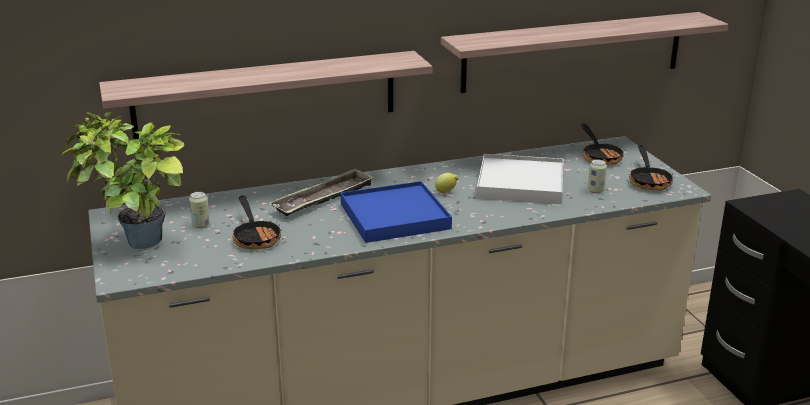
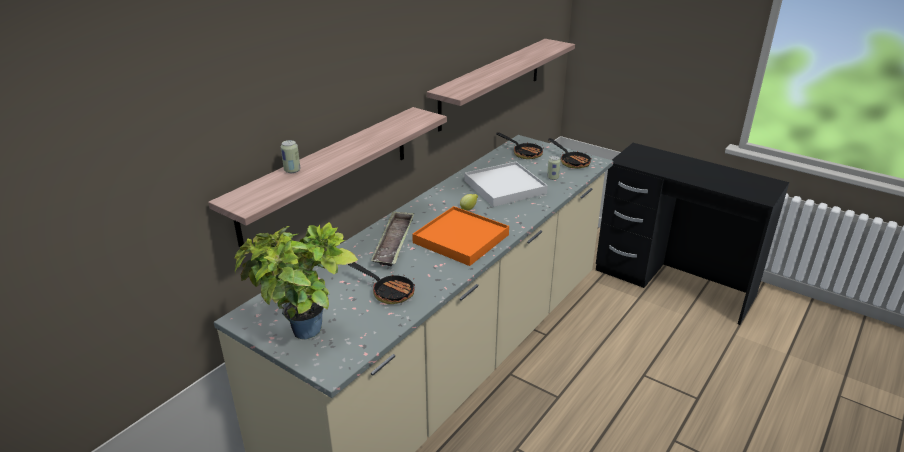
camera: 35 degrees left, 5 degrees up
can [189,192,210,228] -> can moved to [281,140,301,173]
blue tray [341,181,452,243] -> orange tray [412,206,509,266]

